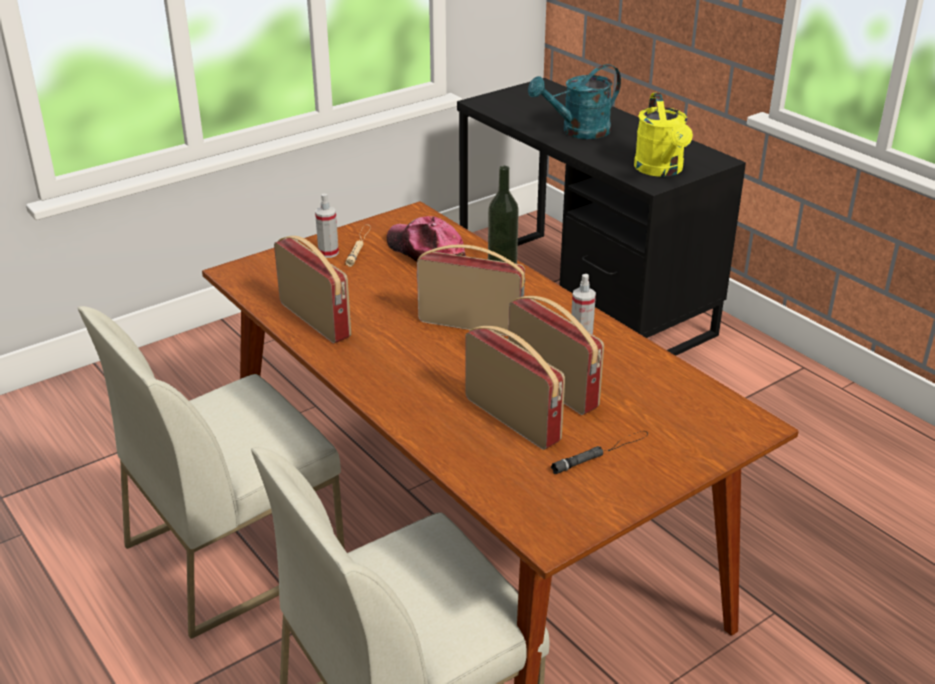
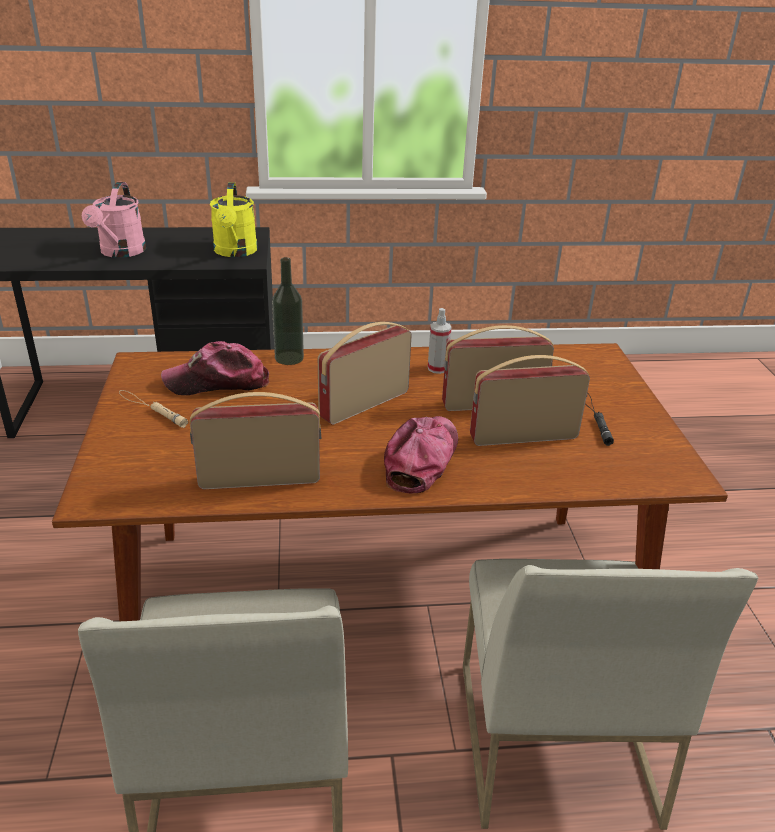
camera: 60 degrees left, 0 degrees up
spray bottle [315,194,339,258] -> none
turquoise watering can [528,64,621,139] -> pink watering can [82,182,146,258]
yellow watering can [634,93,693,177] -> yellow watering can turned 60 degrees clockwise [210,182,257,257]
none -> cap [384,416,458,493]

